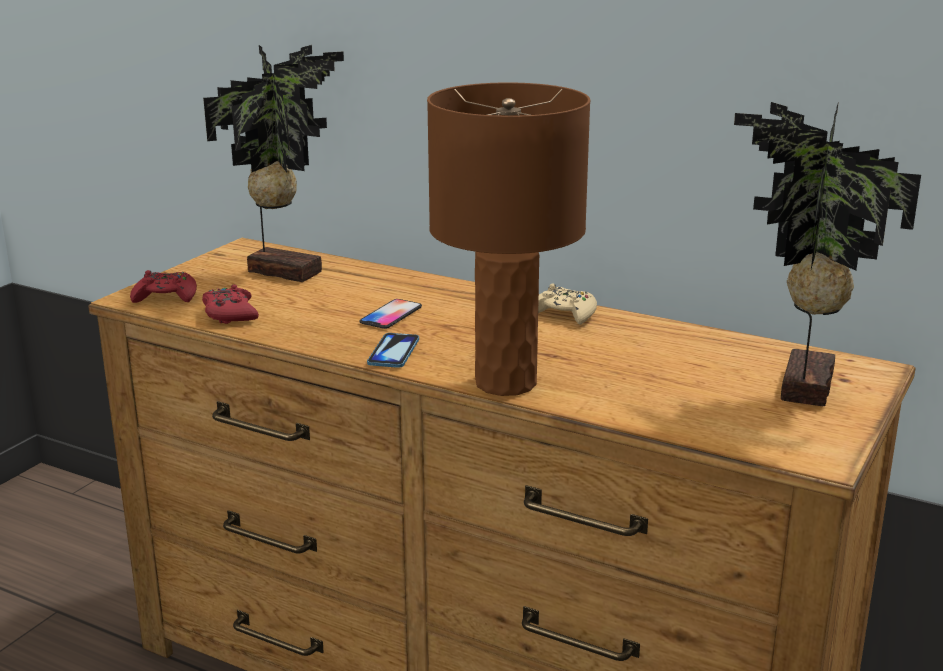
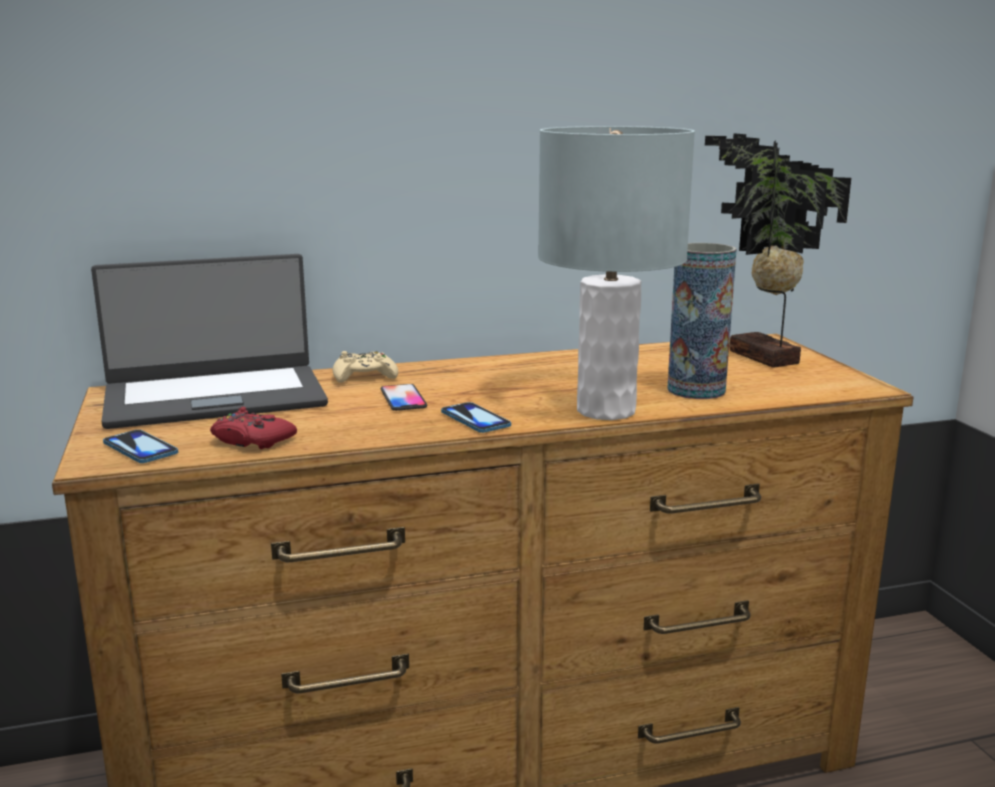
camera: 45 degrees left, 5 degrees down
red game controller [130,270,197,303] -> phone [103,430,178,463]
potted plant [203,45,344,282] -> laptop [91,254,328,429]
brown table lamp [427,82,591,396] -> grey table lamp [538,126,695,420]
beige game controller [538,283,597,324] -> beige game controller moved to [333,351,398,383]
none -> vase [667,243,737,399]

